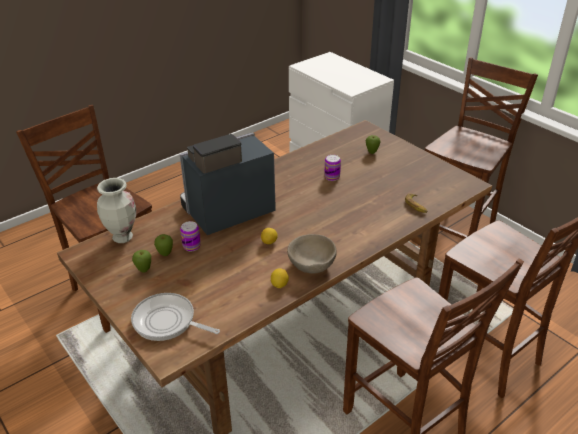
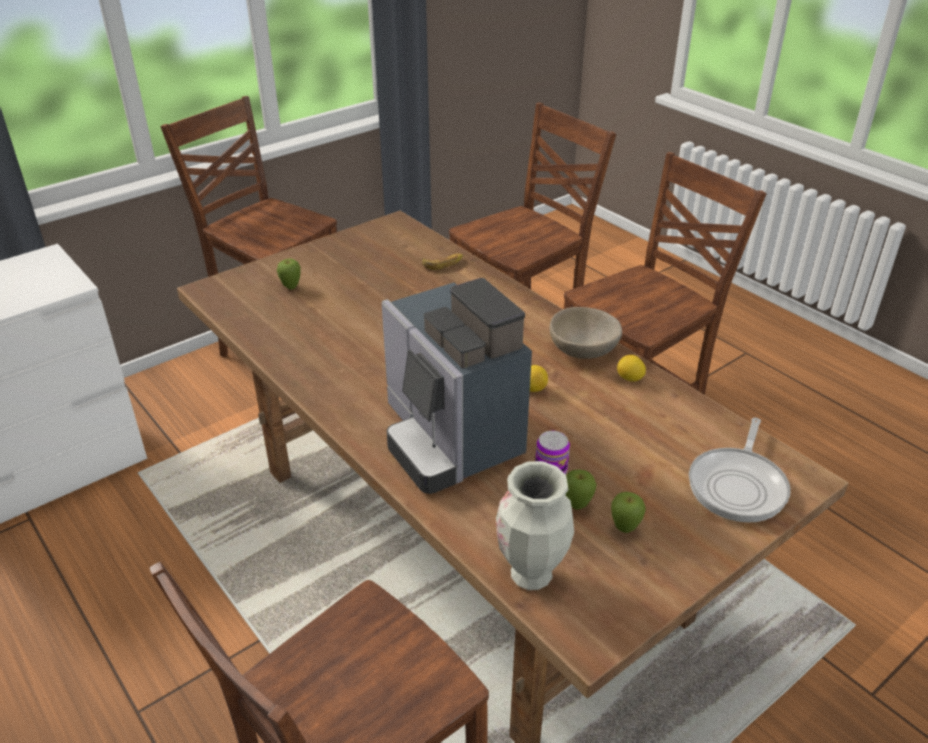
camera: 90 degrees left, 0 degrees up
can [324,155,341,181] -> none

